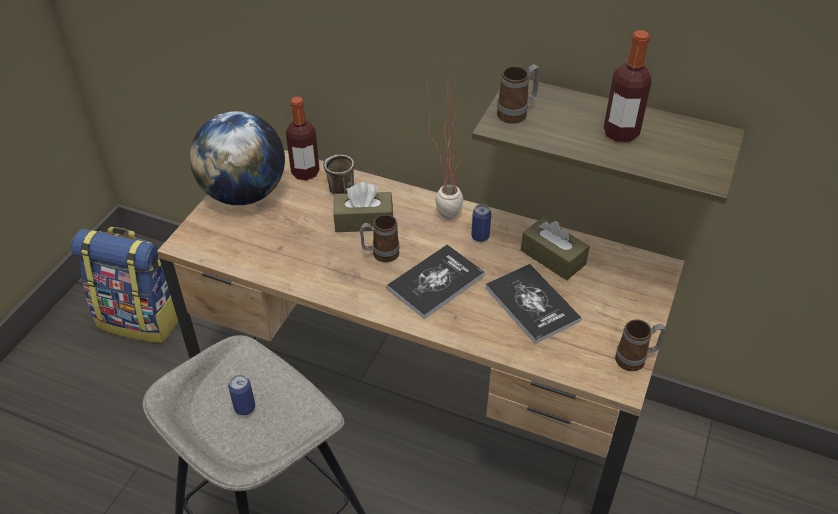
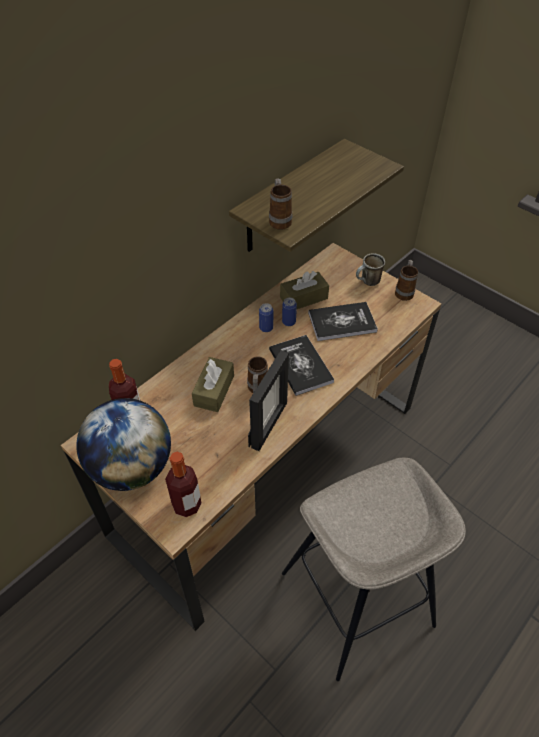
camera: 70 degrees left, 5 degrees up
backpack [71,227,178,343] -> none
can [228,374,255,415] -> can moved to [282,298,297,326]
mug [323,155,354,195] -> mug moved to [356,253,385,286]
potted plant [427,70,469,220] -> none
bottle [604,30,652,142] -> bottle moved to [165,452,201,517]
none -> picture frame [248,350,289,451]

